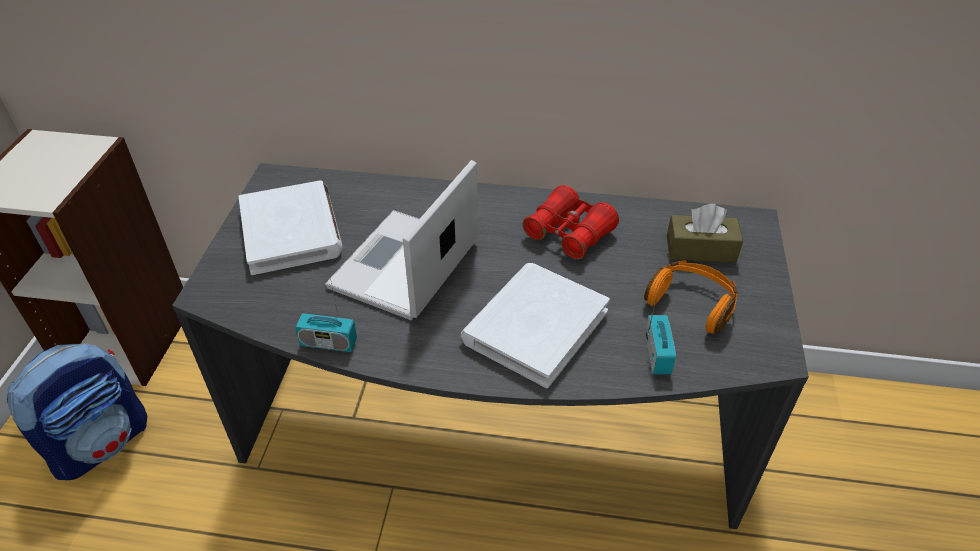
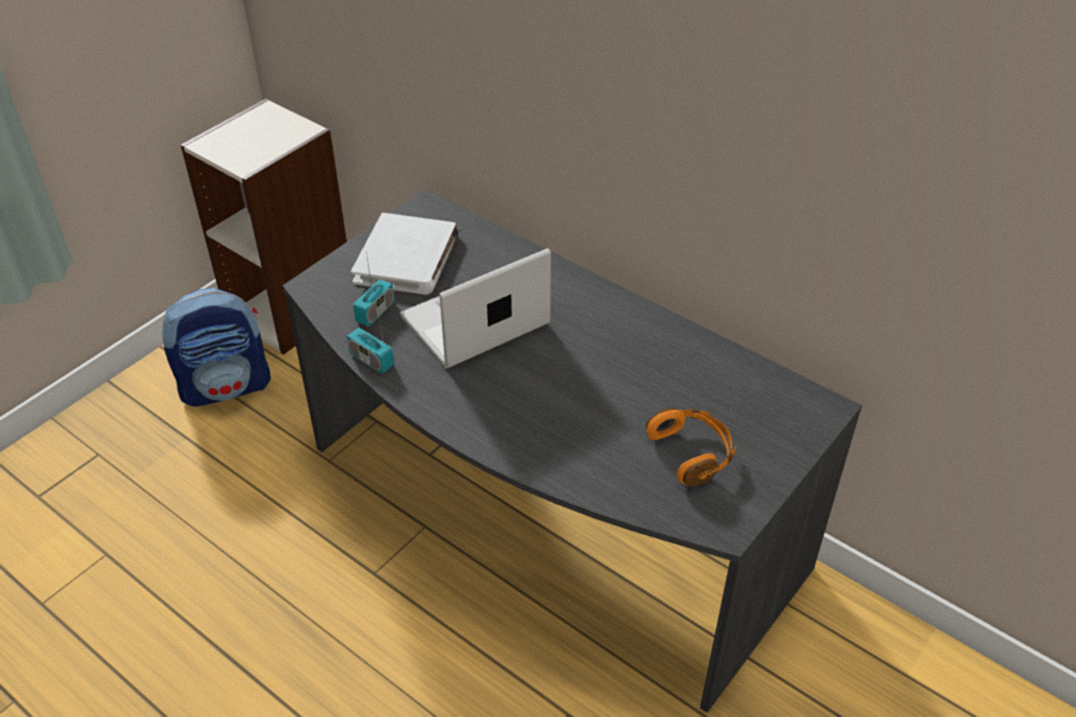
camera: 30 degrees right, 0 degrees up
white book [461,263,610,388] -> none
red binoculars [523,185,619,259] -> none
radio [645,291,676,374] -> radio moved to [353,251,395,327]
brown tissue box [667,204,743,263] -> none

